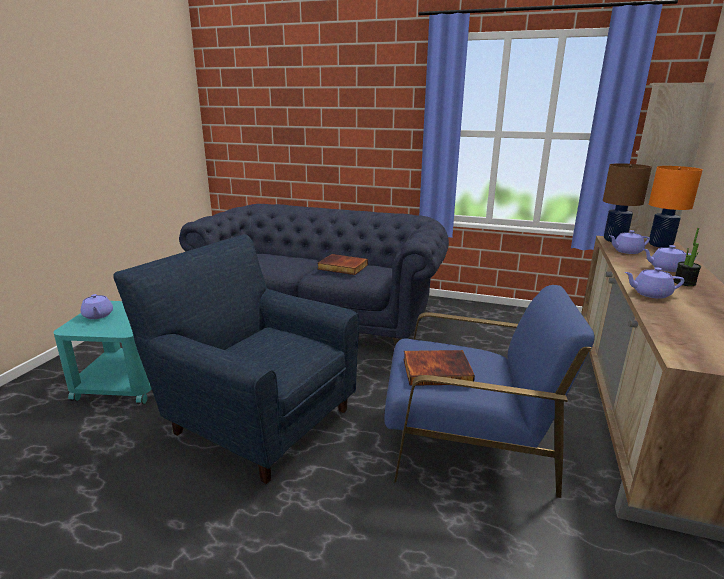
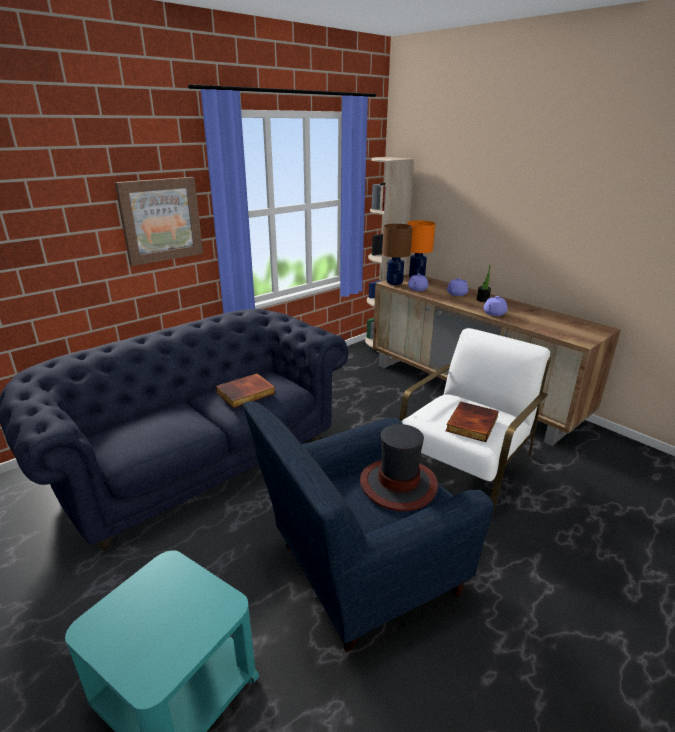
camera: 60 degrees left, 5 degrees up
purple teapot [81,294,113,319] -> none
blue armchair [384,285,595,498] -> white armchair [399,328,551,517]
none -> picture [115,177,203,266]
none -> hat [360,424,438,511]

